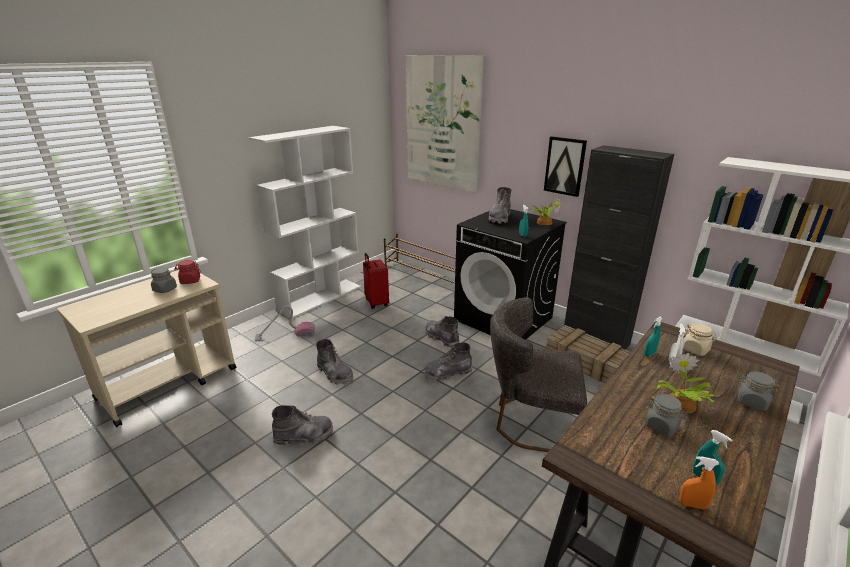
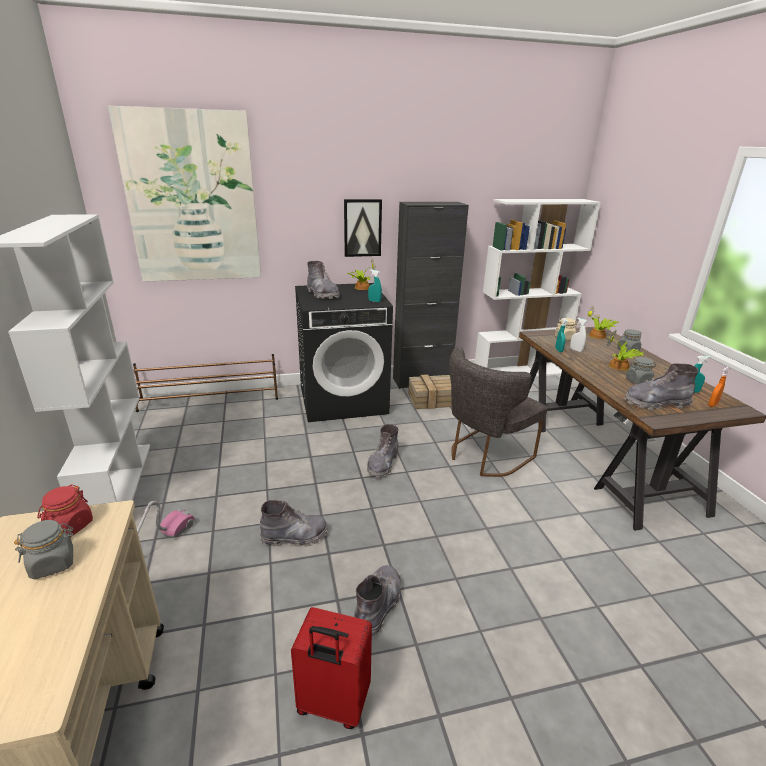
camera: 55 degrees left, 0 degrees up
red suitcase [363,253,389,309] -> red suitcase moved to [291,607,372,729]
grey boot [425,316,459,348] -> grey boot moved to [625,364,698,410]
none -> potted plant [587,305,618,339]

